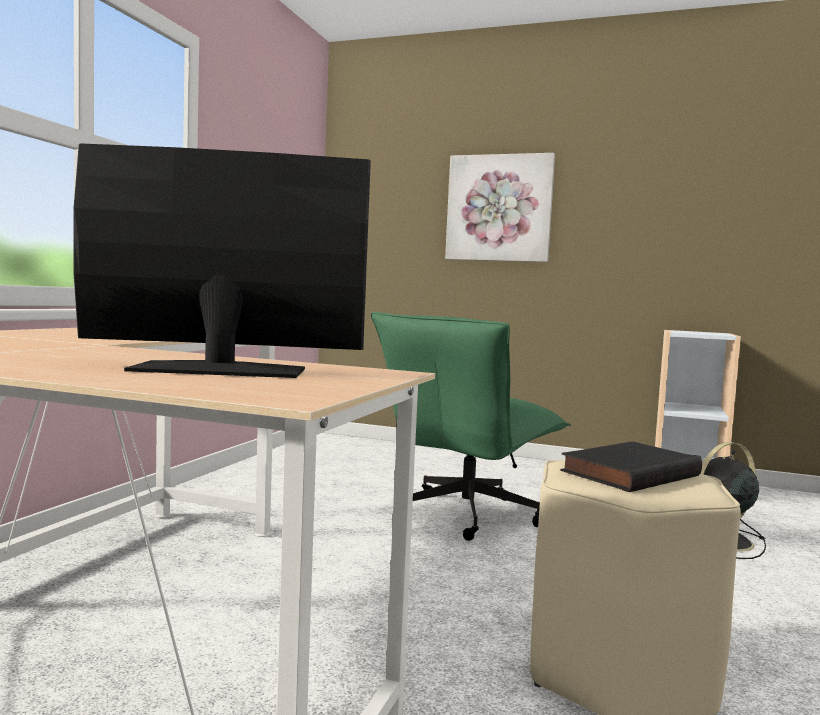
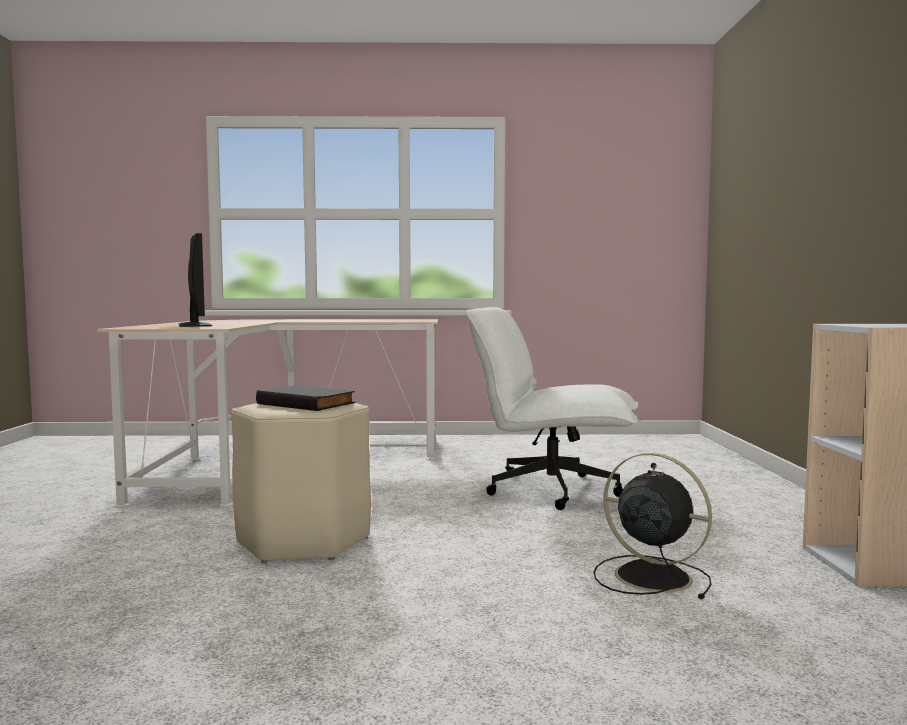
camera: 70 degrees right, 0 degrees up
green office chair [371,312,571,541] -> white office chair [466,306,638,510]
picture [445,153,555,262] -> none

